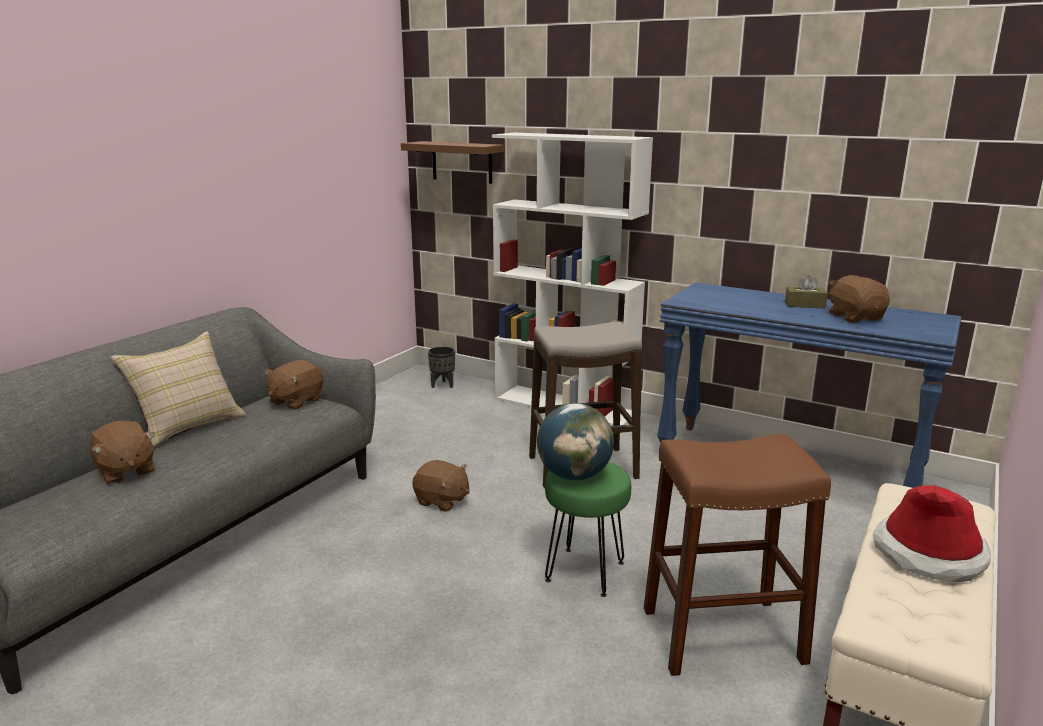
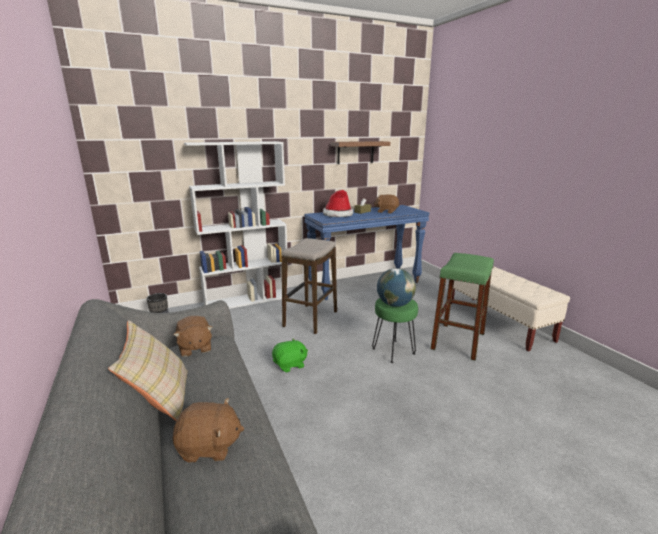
camera: 55 degrees left, 0 degrees up
brown shelf [401,141,504,184] -> brown shelf moved to [330,141,390,164]
brown plush toy [412,460,470,512] -> green plush toy [272,338,308,373]
brown stool [644,434,831,676] -> green stool [431,253,494,361]
hat [873,485,991,582] -> hat moved to [323,190,353,217]

